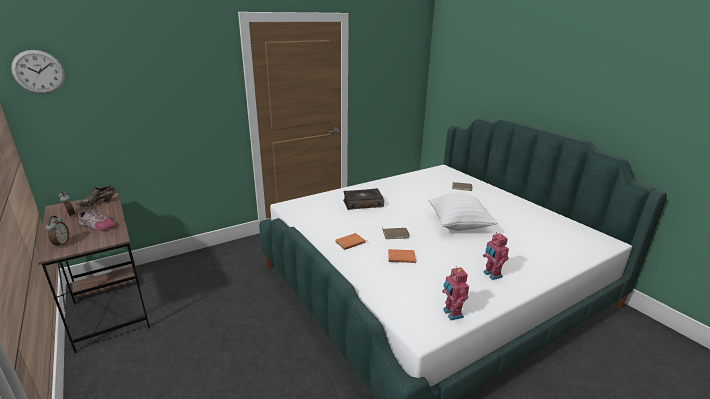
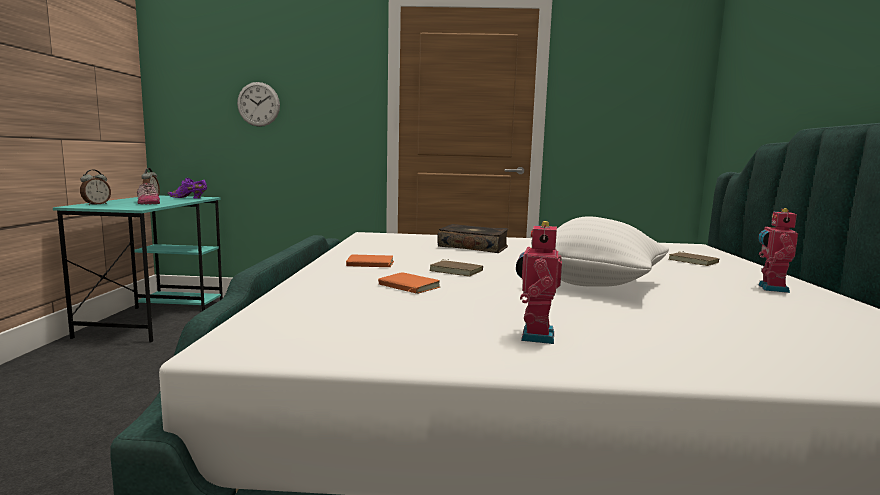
camera: 35 degrees right, 15 degrees down
wall clock [11,50,65,94] -> wall clock moved to [237,82,280,127]
brown desk [38,193,150,353] -> turquoise desk [53,195,223,343]
brown shoe [76,185,116,207] -> purple shoe [167,178,207,199]
toy robot [442,266,469,320] -> toy robot moved to [758,208,798,293]

